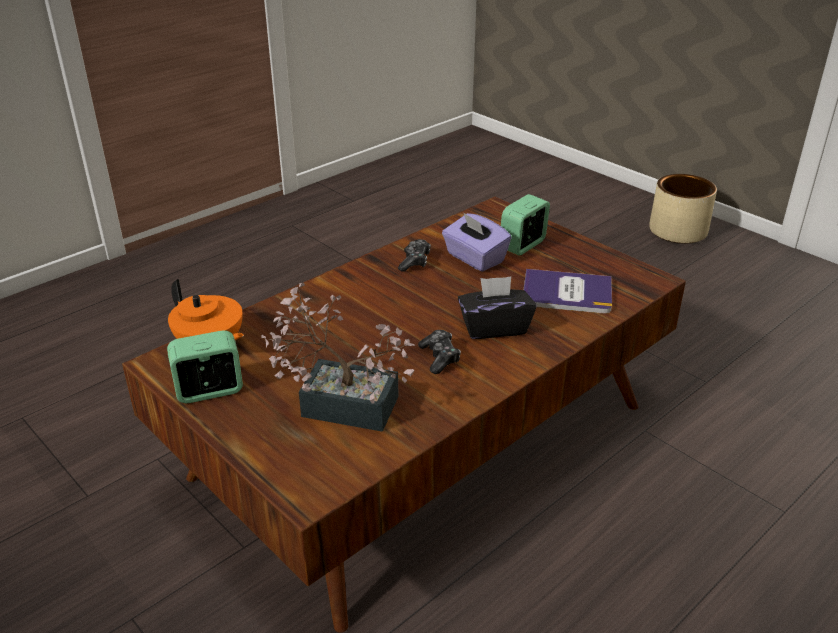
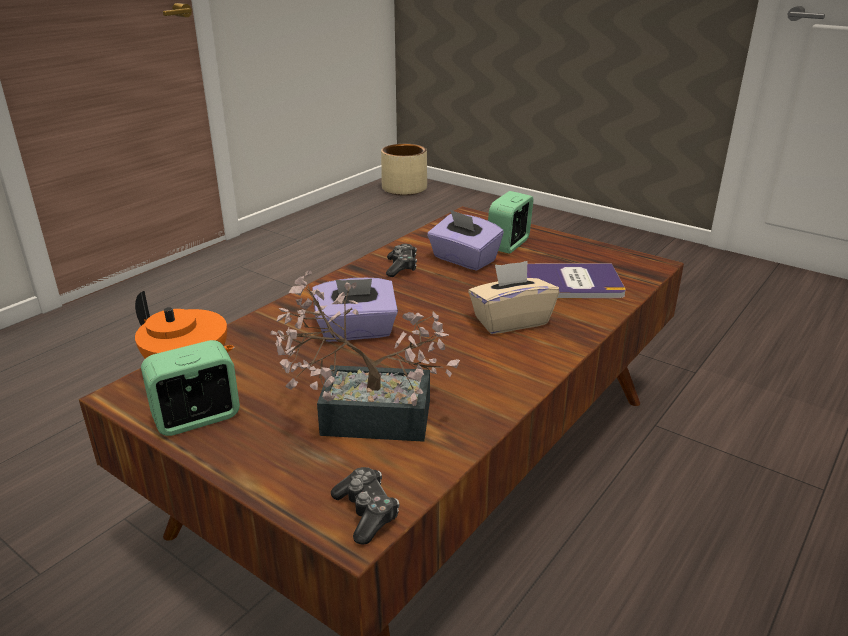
camera: 10 degrees left, 5 degrees down
game controller [418,330,461,374] -> game controller moved to [331,467,399,545]
black tissue box [458,277,536,339] -> beige tissue box [468,261,559,334]
beige planter [649,174,717,244] -> beige planter moved to [381,144,427,196]
none -> purple tissue box [312,278,398,342]

